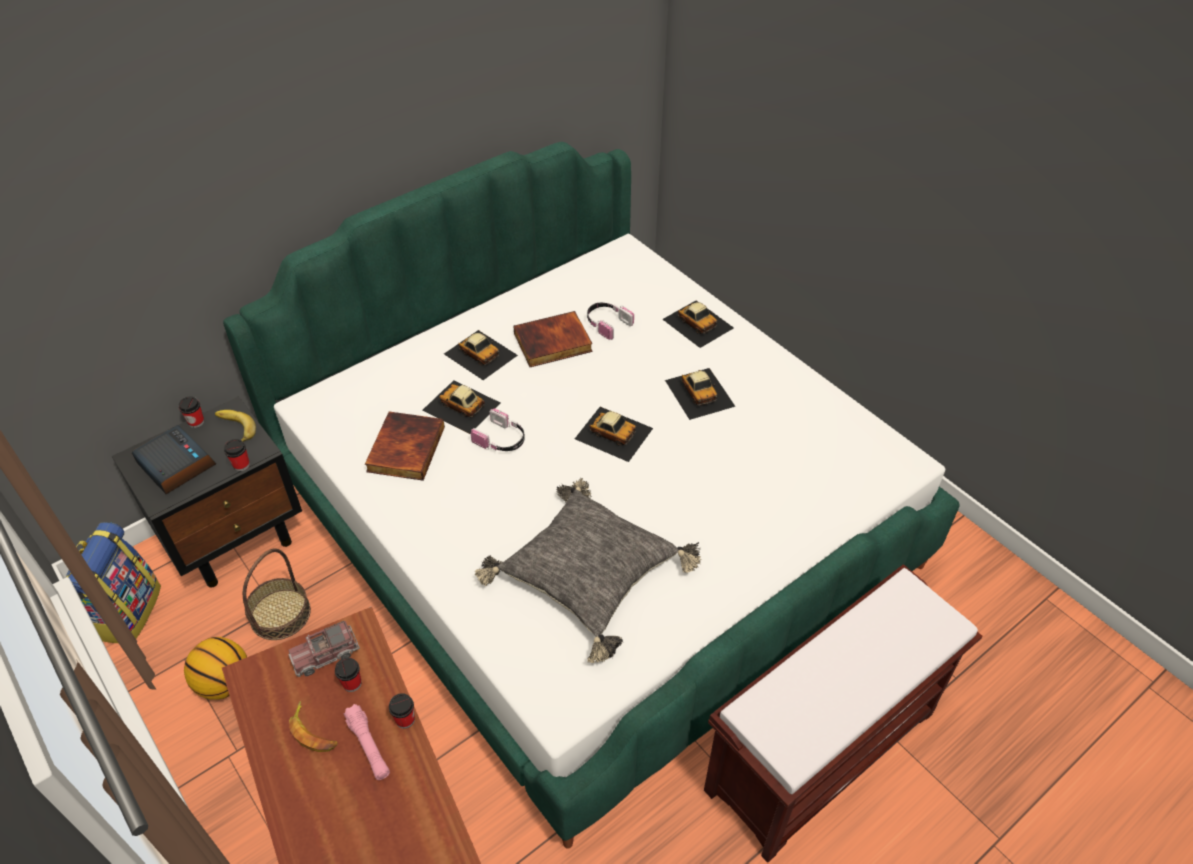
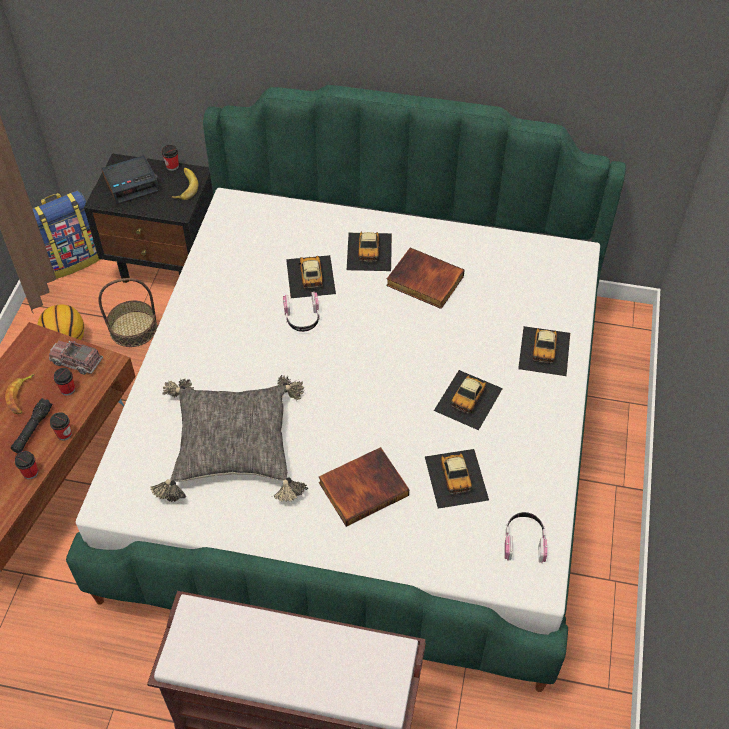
camera: 50 degrees right, 5 degrees up
alarm clock [132,425,216,494] -> alarm clock turned 60 degrees clockwise [101,155,160,205]
cup [224,439,250,471] -> cup moved to [15,451,38,479]
pink flashlight [344,704,390,780] -> black flashlight [11,398,52,453]
book [365,411,445,480] -> book moved to [319,447,410,527]
toy car [575,407,653,462] -> toy car moved to [425,449,489,509]
headphones [587,303,634,340] -> headphones moved to [504,512,547,563]

